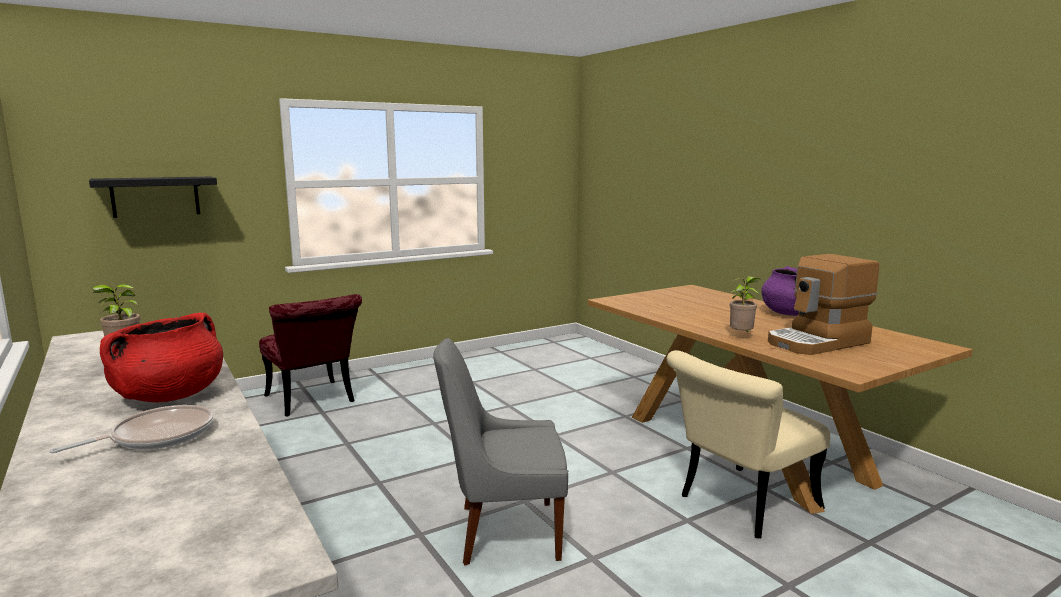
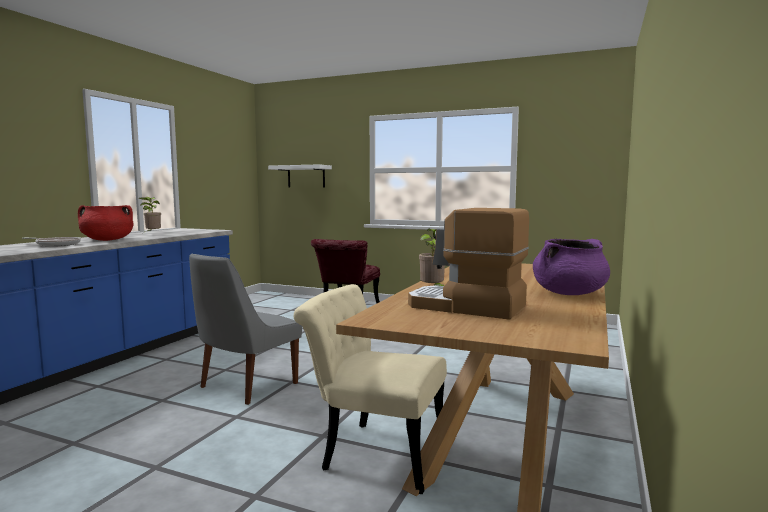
camera: 55 degrees right, 5 degrees down
black shelf [89,177,217,218] -> white shelf [268,164,332,187]
grey chair [433,338,568,565] -> grey chair turned 105 degrees counterclockwise [189,254,302,405]

